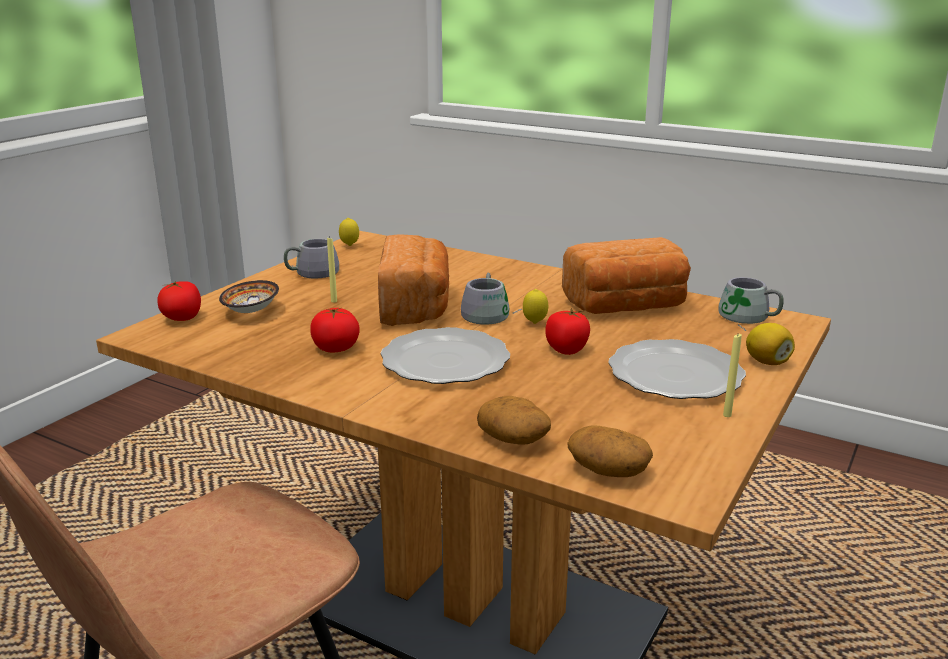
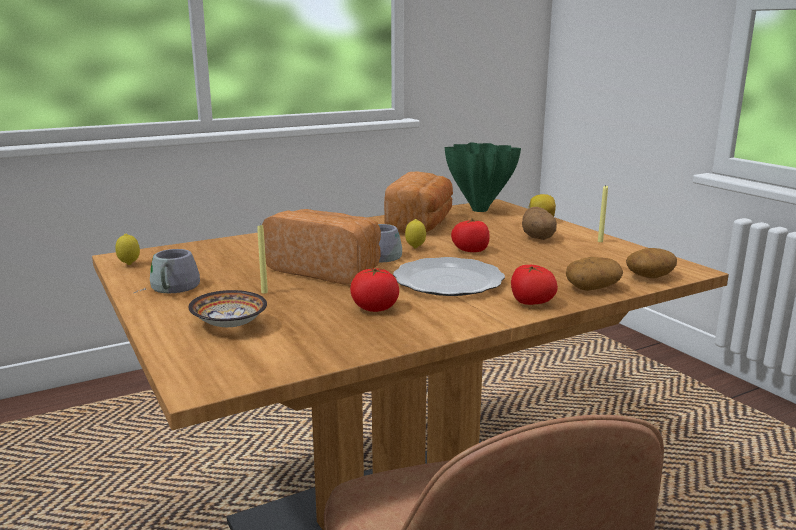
camera: 60 degrees left, 5 degrees down
tomato [157,281,201,321] -> tomato moved to [511,265,558,305]
plate [608,339,746,399] -> potato [522,207,557,240]
grey mug [718,277,784,331] -> green vase [445,142,521,212]

